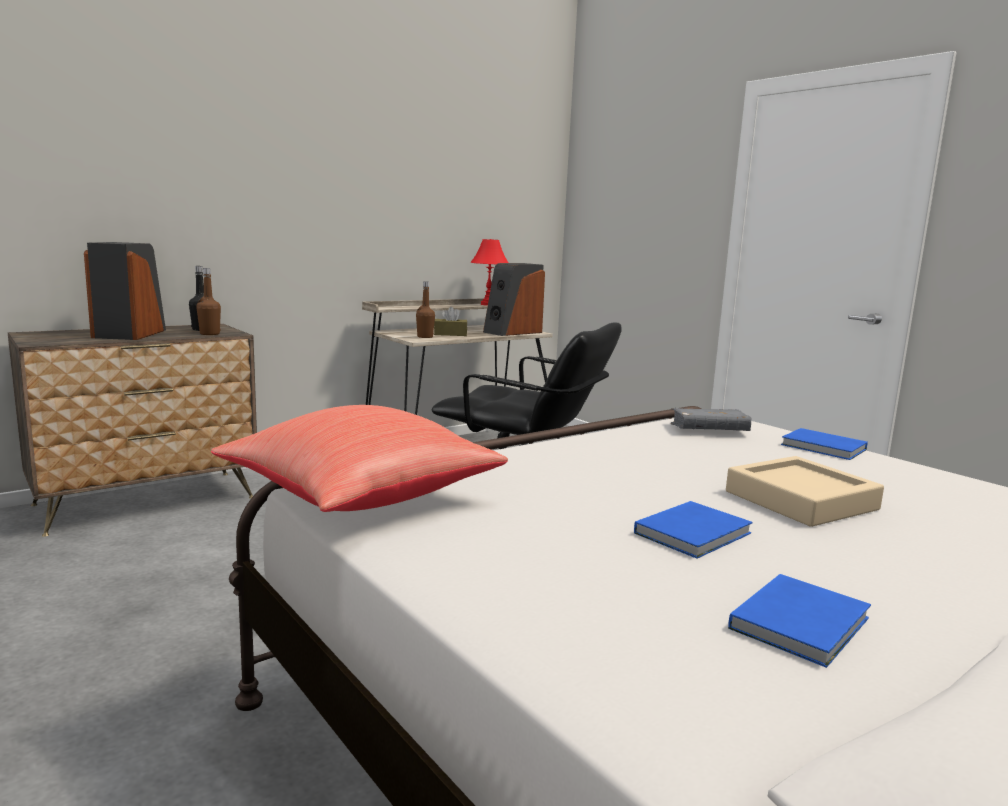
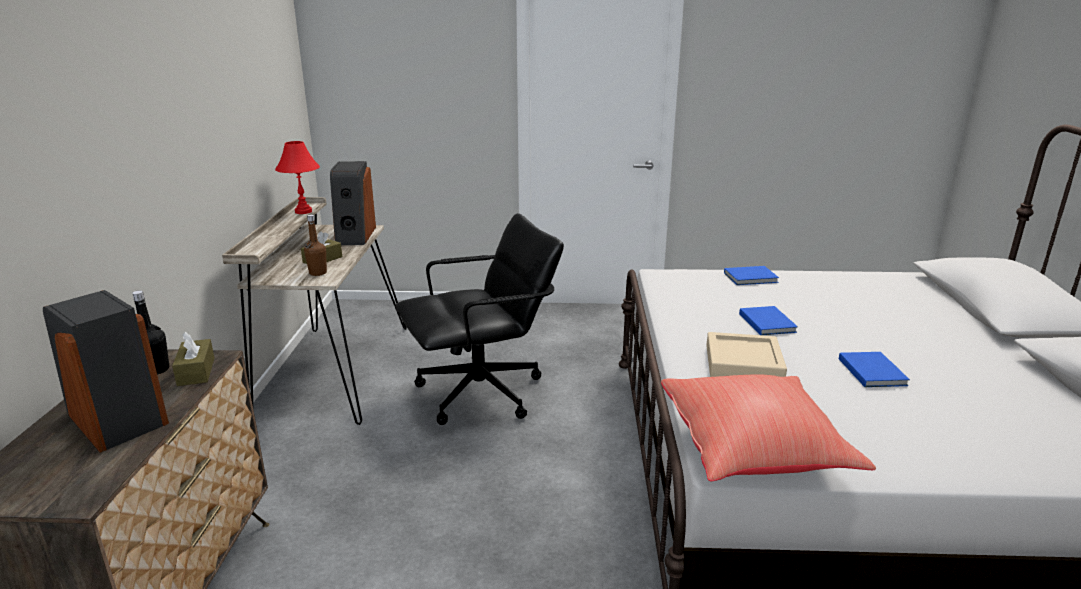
camera: 50 degrees left, 10 degrees up
brown bottle [196,268,221,335] -> brown tissue box [172,332,214,386]
grey book [671,408,751,431] -> none
beige tray [726,456,884,527] -> beige tray moved to [706,332,787,377]
blue book [728,574,871,668] -> blue book moved to [739,306,798,335]

